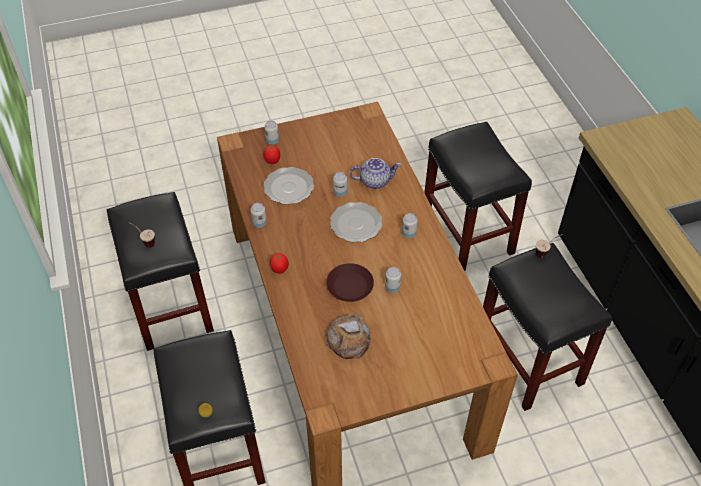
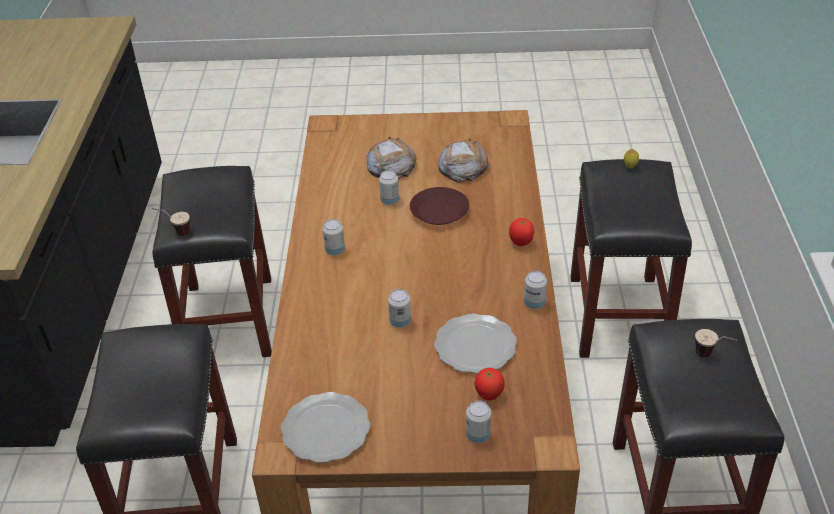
camera: 160 degrees left, 10 degrees down
plate [330,202,382,242] -> plate moved to [281,392,370,463]
teapot [350,158,401,189] -> none
none -> bread [366,137,417,180]

